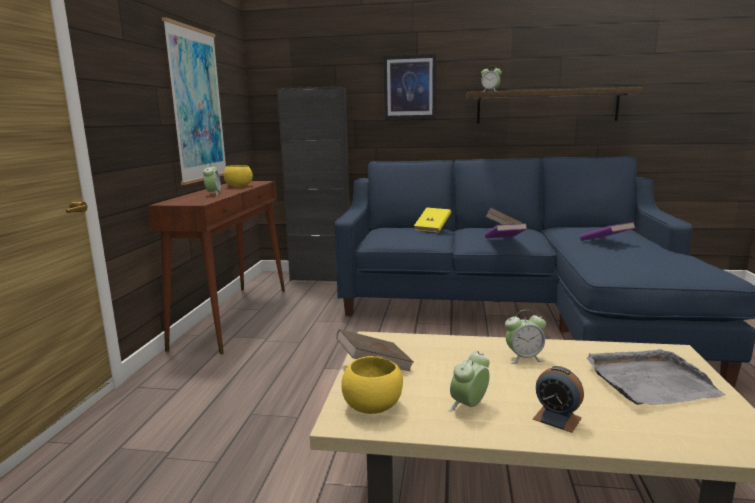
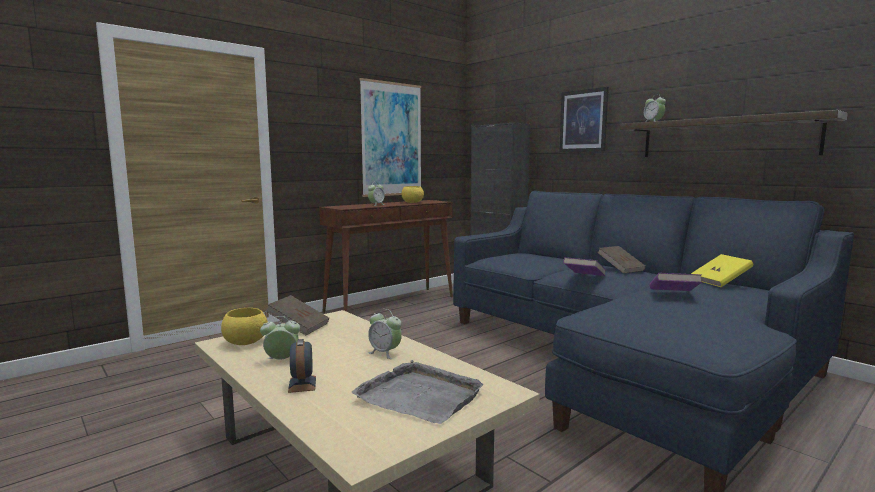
camera: 40 degrees right, 5 degrees down
yellow book [414,208,451,233] -> yellow book moved to [691,254,753,287]

